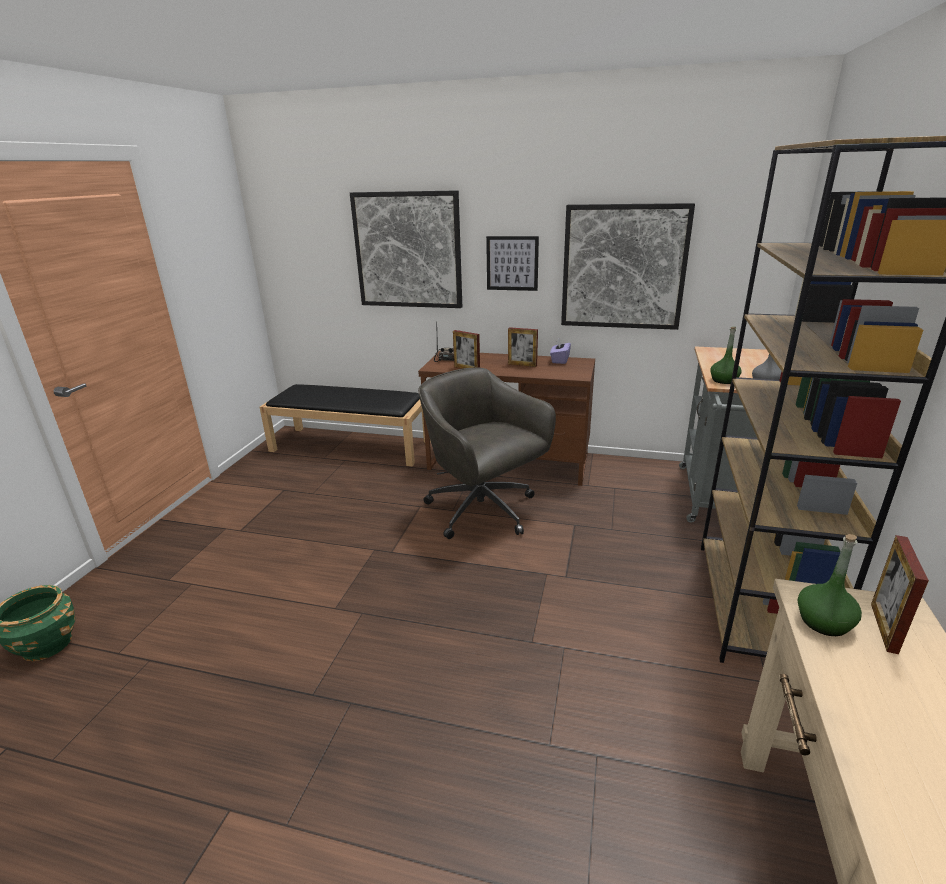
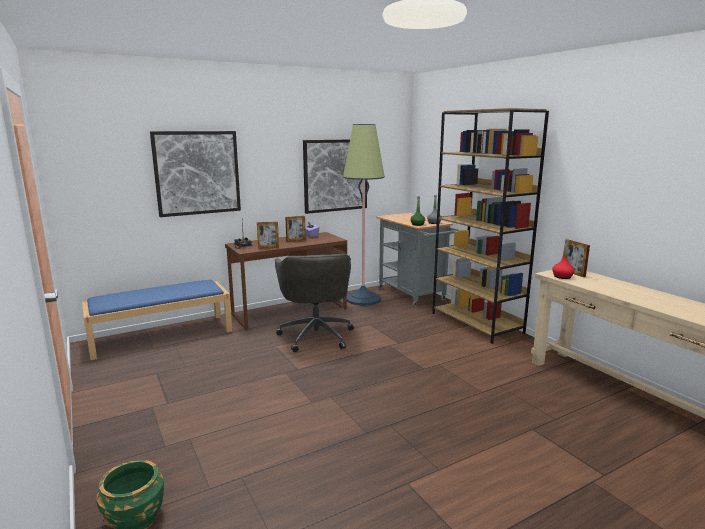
camera: 45 degrees left, 10 degrees down
black bench [260,384,431,466] -> blue bench [82,280,232,360]
grey office chair [418,368,556,539] -> grey office chair turned 105 degrees counterclockwise [275,254,354,352]
picture [486,236,539,291] -> none
green bottle [798,534,862,636] -> red bottle [552,239,574,279]
none -> floor lamp [343,124,385,306]

